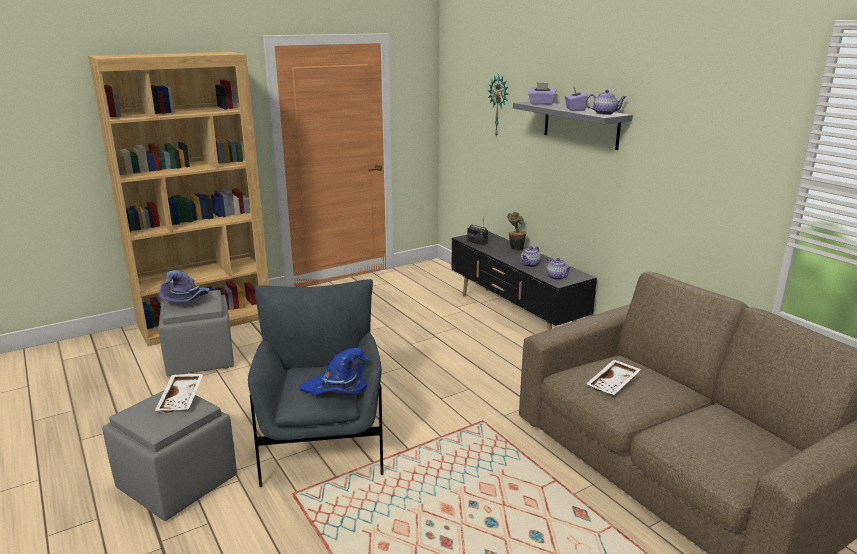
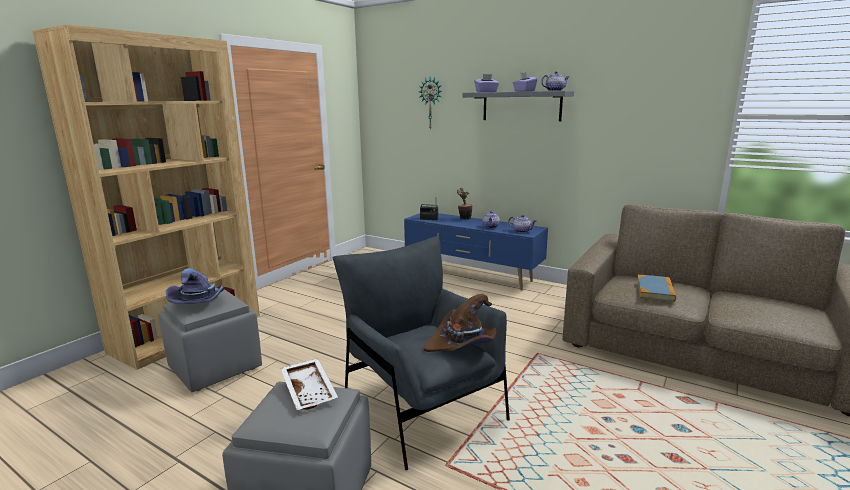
camera: 25 degrees left, 5 degrees down
blue hat [300,348,368,395] -> brown hat [424,294,497,352]
black tv stand [451,231,597,330] -> blue tv stand [404,213,548,290]
white tray [586,359,641,395] -> book [637,275,676,302]

